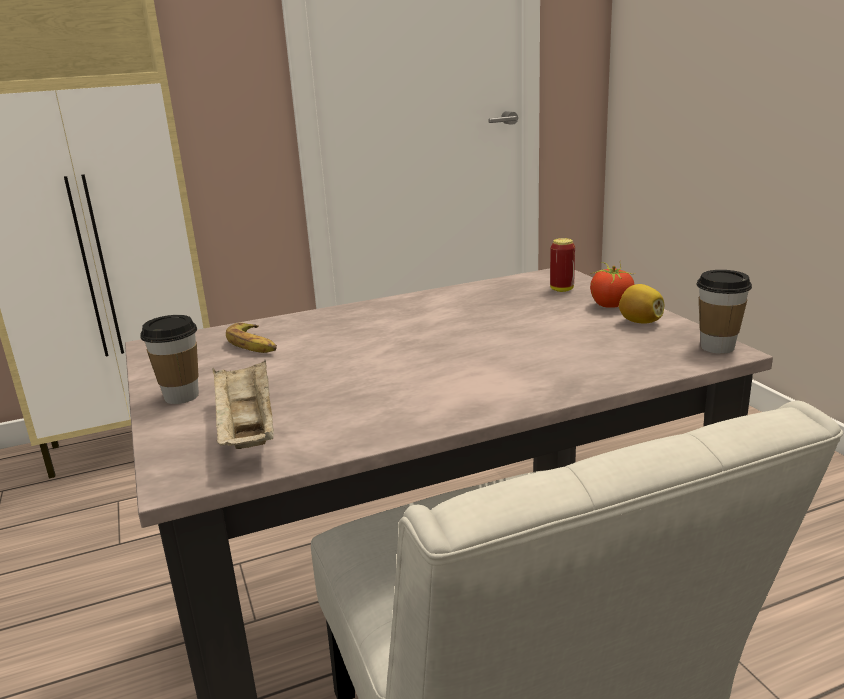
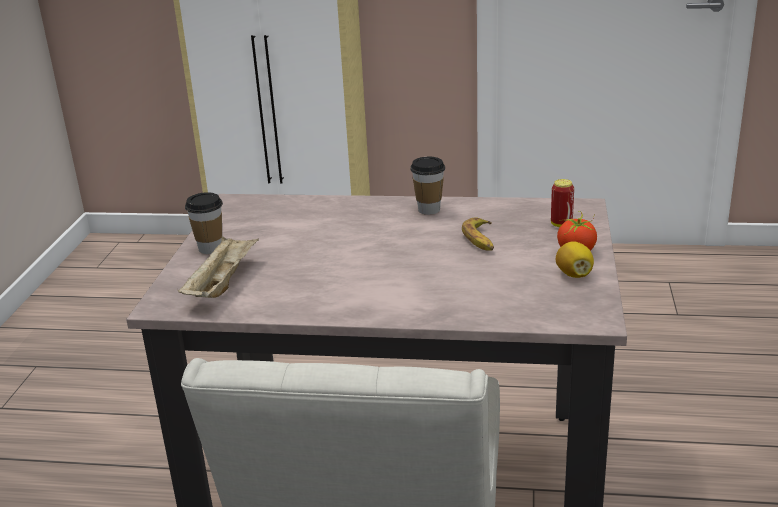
camera: 30 degrees right, 5 degrees up
banana [226,323,277,353] -> banana moved to [462,217,494,251]
cup [697,270,752,354] -> cup moved to [410,157,445,215]

